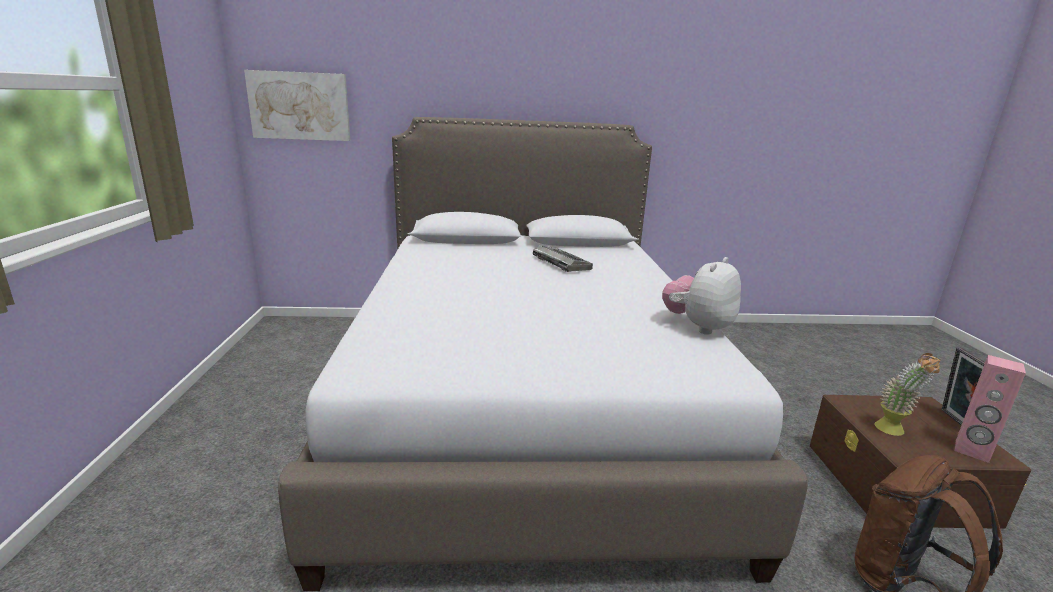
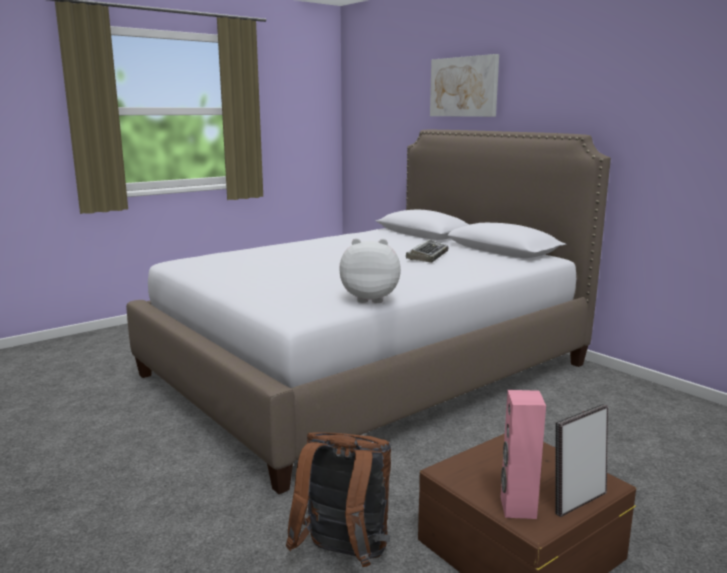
camera: 55 degrees right, 5 degrees down
picture [244,70,350,141] -> picture moved to [430,54,499,117]
potted plant [875,353,941,436] -> none

